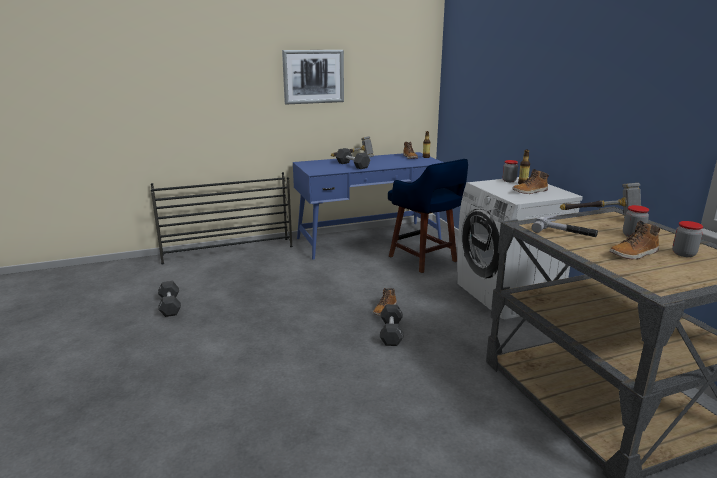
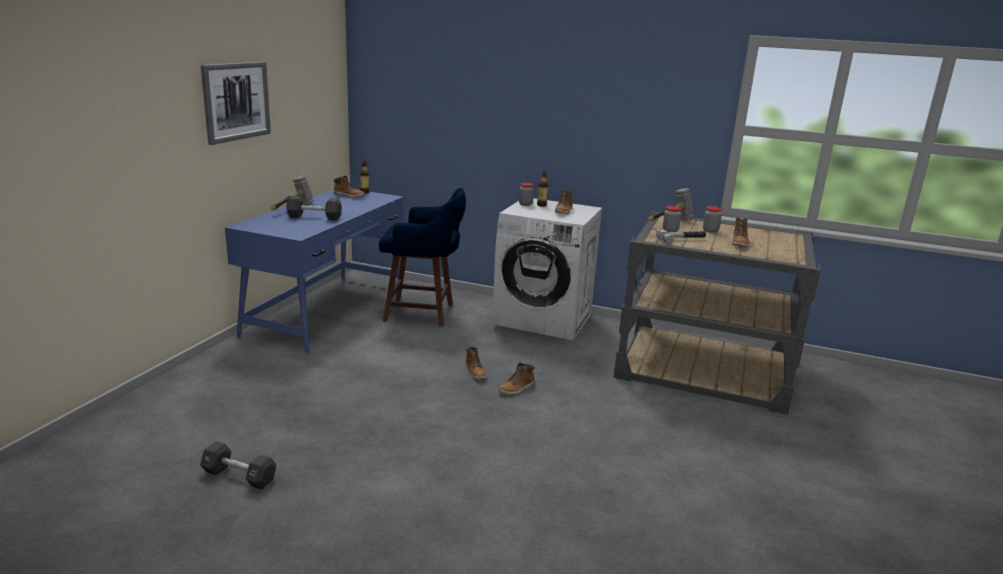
camera: 50 degrees left, 0 degrees up
black shoe rack [151,172,293,264] -> none
black dumbbell [380,304,403,346] -> boot [498,363,535,395]
jar [672,221,703,257] -> jar moved to [663,206,681,232]

